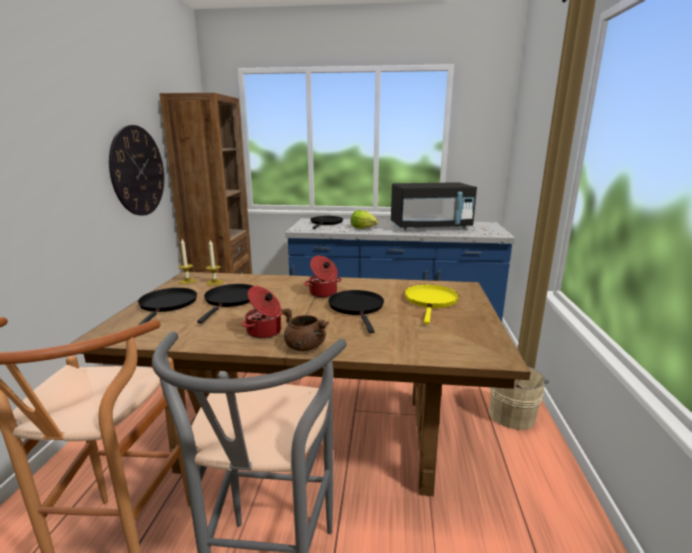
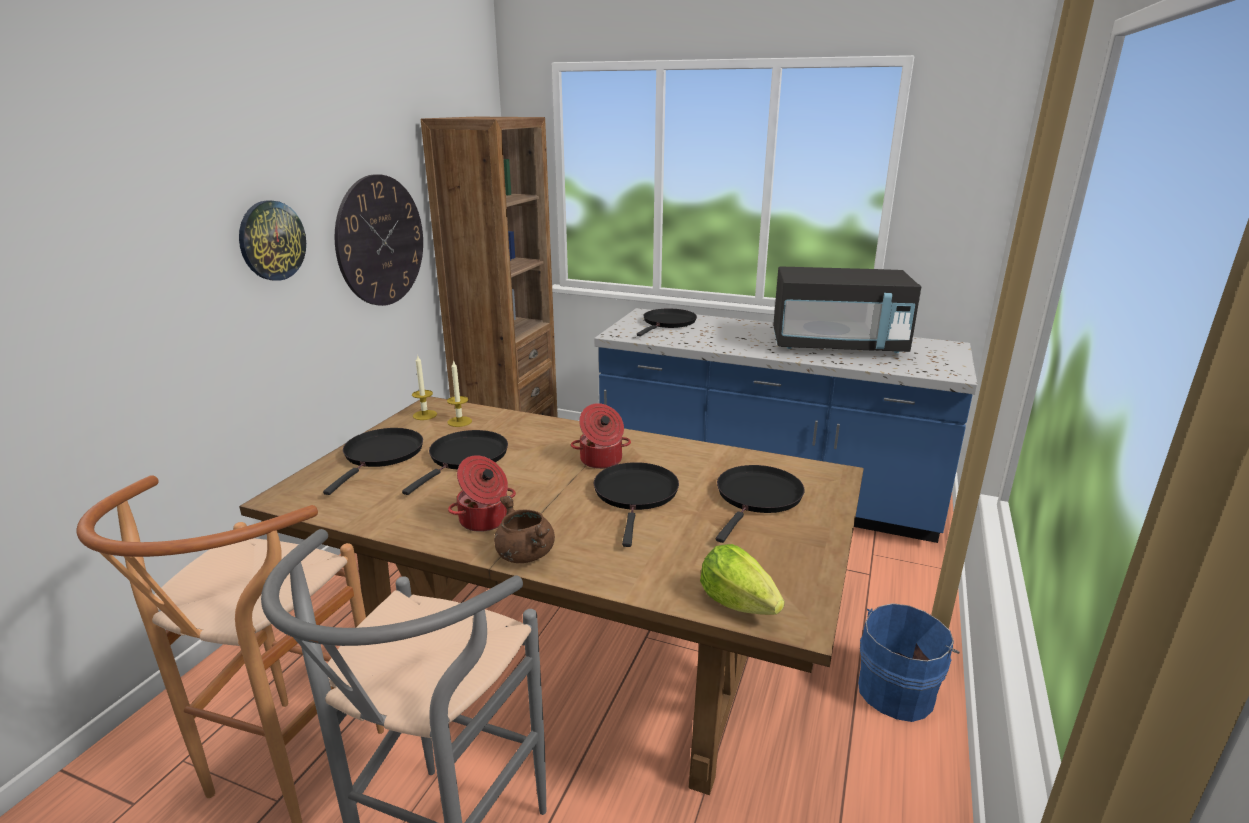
camera: 15 degrees right, 5 degrees up
lettuce [351,210,378,229] -> lettuce moved to [700,544,785,615]
yellow frying pan [404,285,459,324] -> black frying pan [716,465,805,543]
beige bucket [489,366,549,430] -> blue bucket [858,603,960,722]
none -> wall clock [239,200,306,281]

